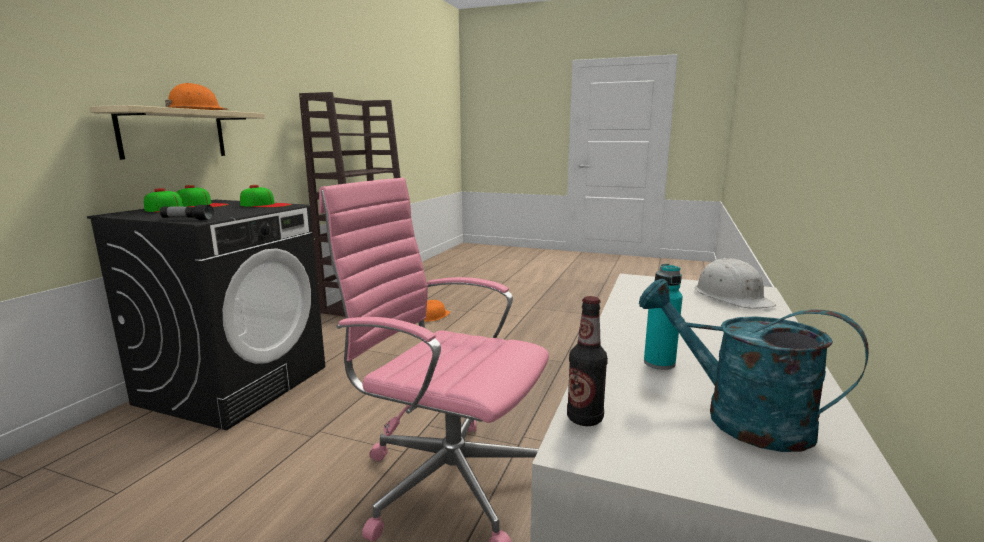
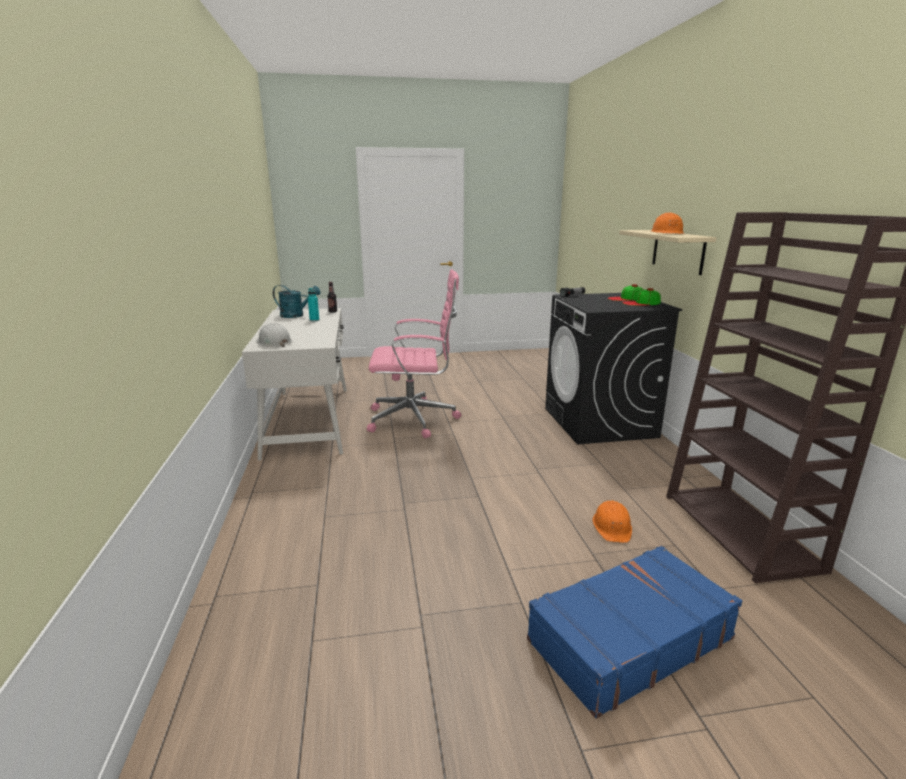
camera: 150 degrees right, 5 degrees up
cap [240,185,292,208] -> none
none -> blue suitcase [527,546,742,719]

